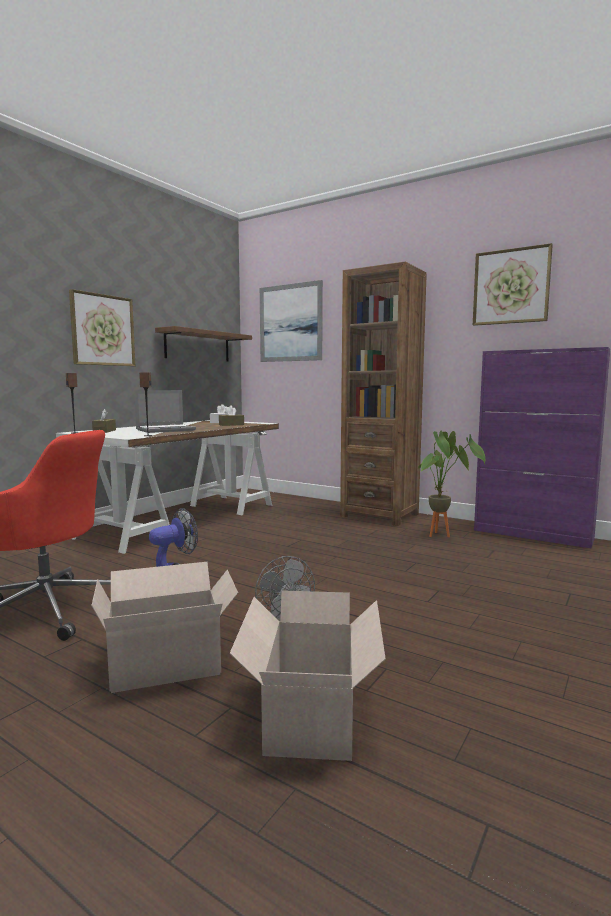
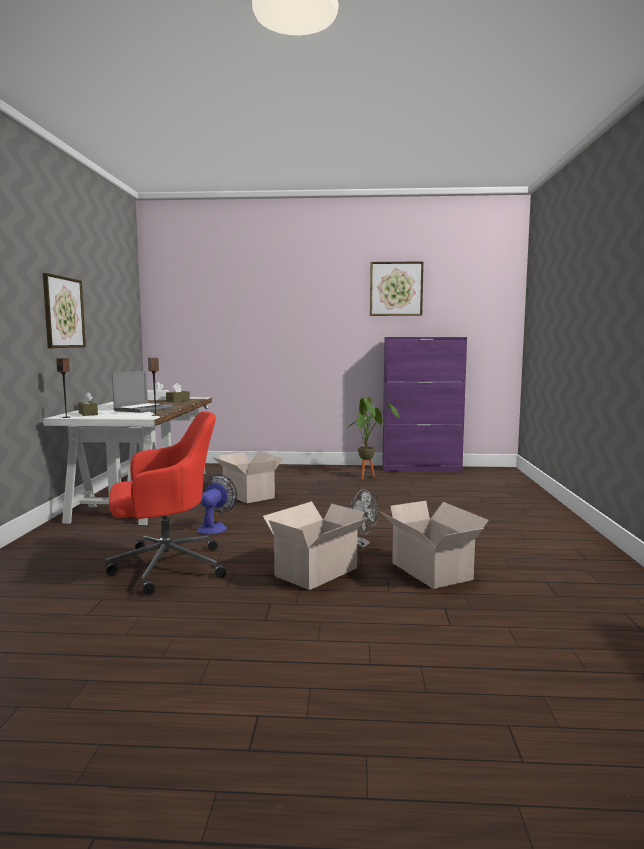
camera: 30 degrees left, 0 degrees up
brown shelf [155,326,252,362] -> none
picture [260,280,323,362] -> none
brown bookcase [340,262,427,526] -> none
none -> cardboard box [213,451,284,504]

